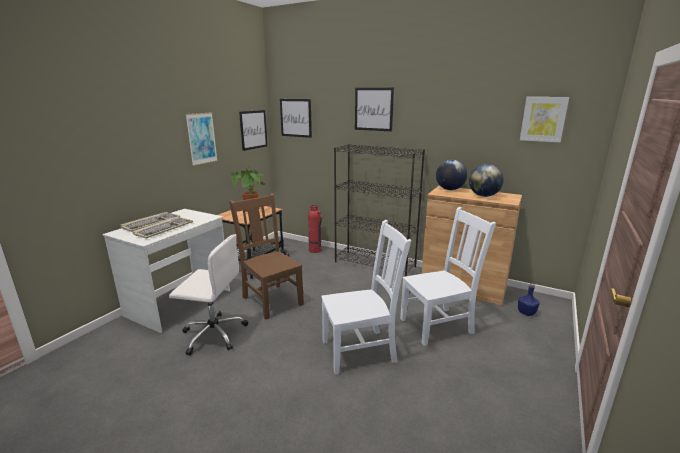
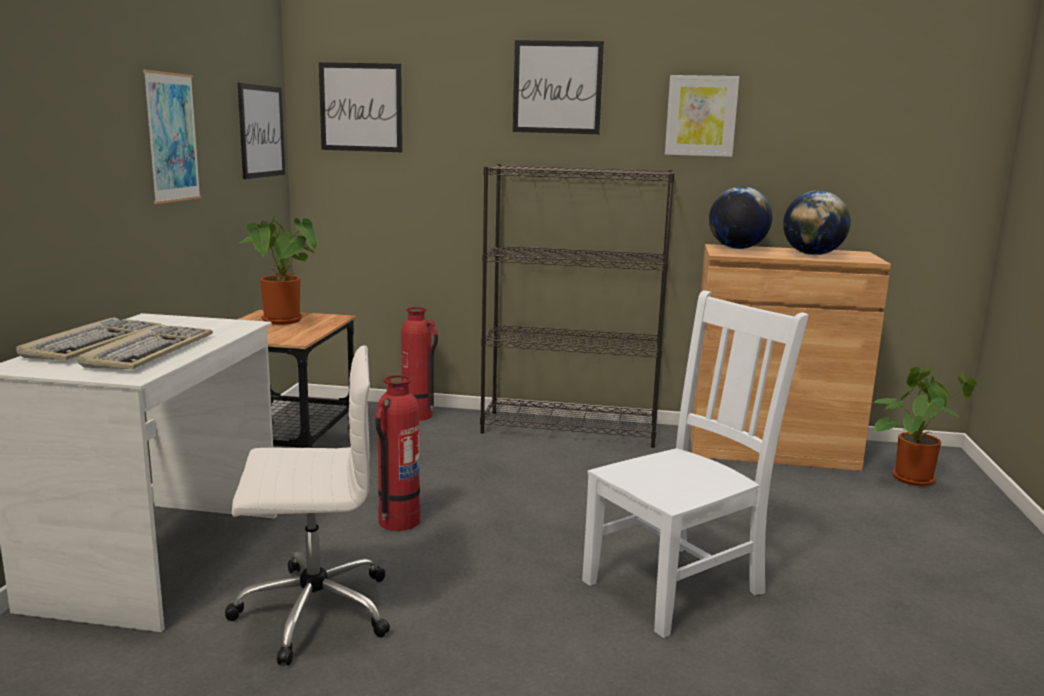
camera: 20 degrees left, 5 degrees down
brown chair [229,193,304,320] -> fire extinguisher [375,375,420,531]
white chair [400,207,496,346] -> none
blue bottle [518,283,540,316] -> potted plant [873,367,977,486]
picture [520,97,569,142] -> picture moved to [665,75,739,157]

